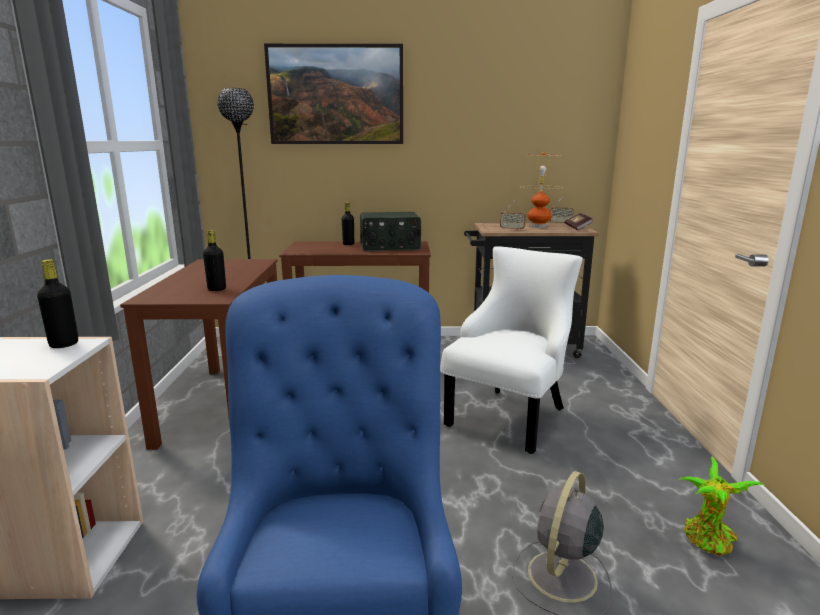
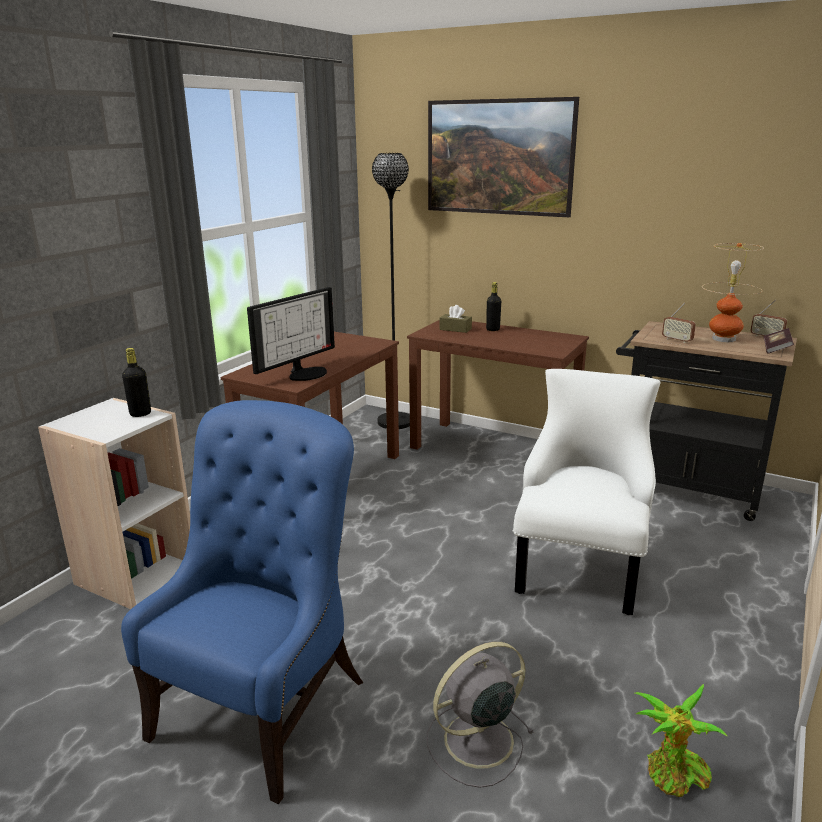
camera: 30 degrees right, 5 degrees up
black bottle [203,230,226,291] -> monitor [247,287,335,381]
radio [360,212,421,251] -> none
white chair [440,246,583,454] -> white chair turned 45 degrees counterclockwise [513,369,660,615]
none -> brown tissue box [439,305,472,333]

